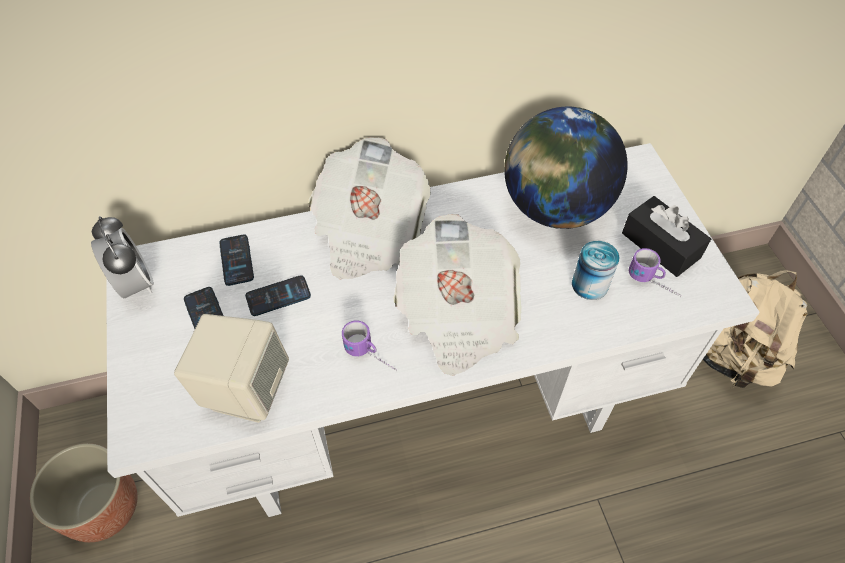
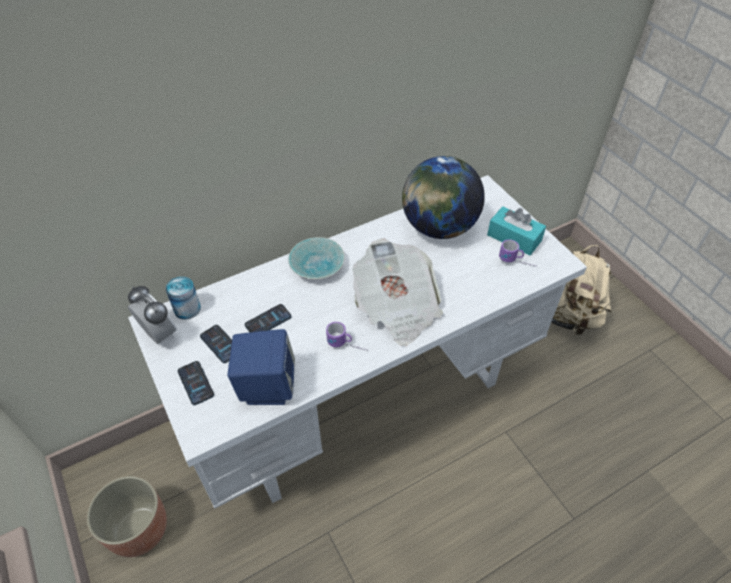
camera: 15 degrees left, 5 degrees down
beige speaker [174,314,289,423] -> blue speaker [227,329,295,405]
phone [219,235,254,286] -> phone moved to [178,361,214,405]
newspaper [309,137,431,279] -> turquoise bowl [288,237,345,279]
can [572,241,619,300] -> can moved to [165,276,201,320]
black tissue box [622,196,711,277] -> turquoise tissue box [487,206,546,255]

